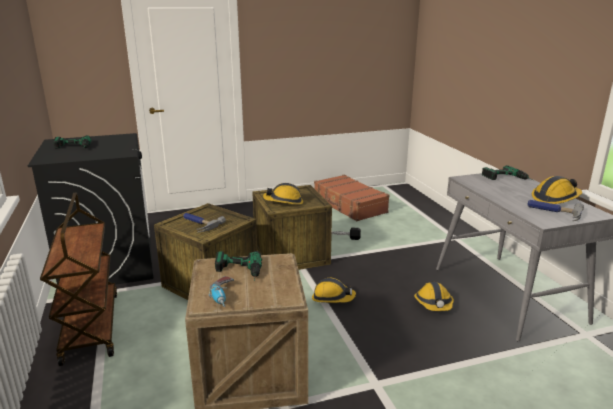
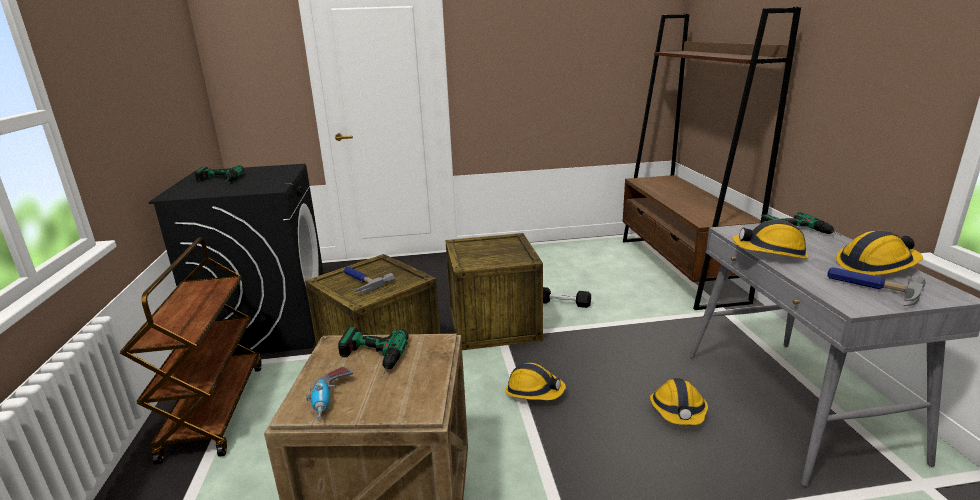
camera: 10 degrees right, 0 degrees up
hard hat [263,183,303,205] -> hard hat moved to [732,220,809,259]
brown suitcase [314,174,390,221] -> none
none -> brown bookcase [623,7,801,310]

